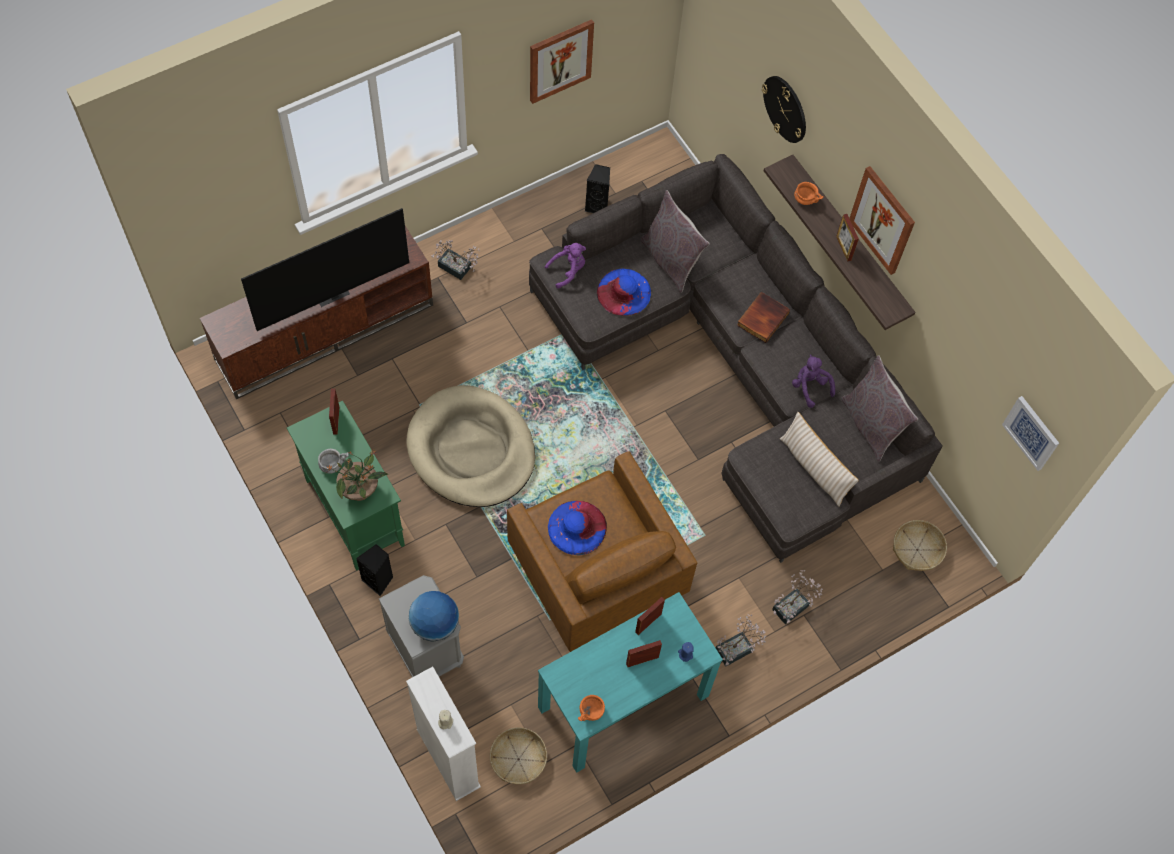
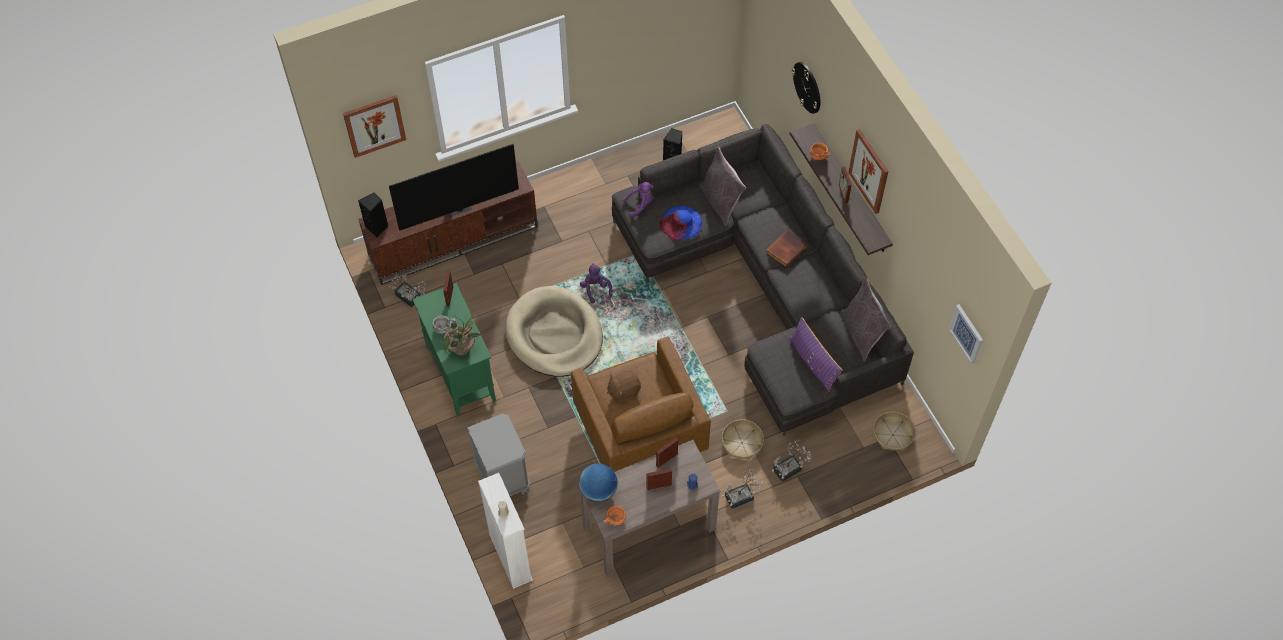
camera: 10 degrees right, 5 degrees down
black speaker [356,544,393,596] -> black speaker moved to [358,193,388,238]
globe [409,591,459,642] -> globe moved to [579,463,618,502]
potted plant [431,240,480,280] -> potted plant moved to [388,275,426,307]
basket [490,728,547,784] -> basket moved to [722,419,764,459]
picture [530,19,594,104] -> picture moved to [343,95,406,158]
turquoise console table [538,592,723,773] -> brown console table [580,440,720,576]
blue hat [548,501,607,556] -> brown plush toy [607,370,641,402]
beige pillow [780,412,859,507] -> purple pillow [789,317,842,392]
purple plush toy [792,355,835,408] -> purple plush toy moved to [580,263,612,303]

